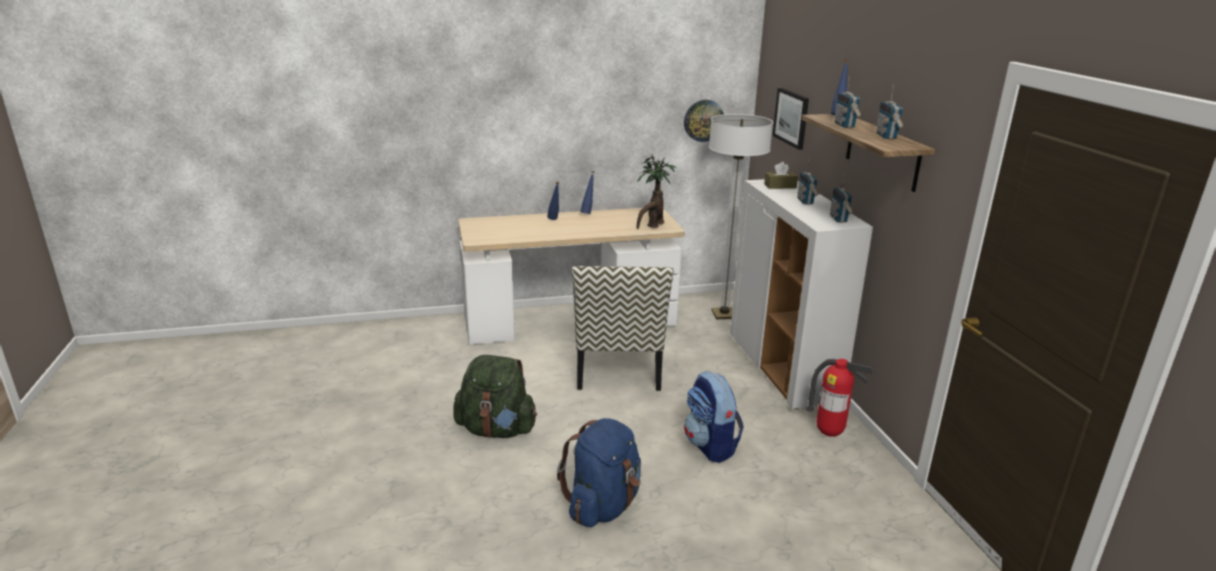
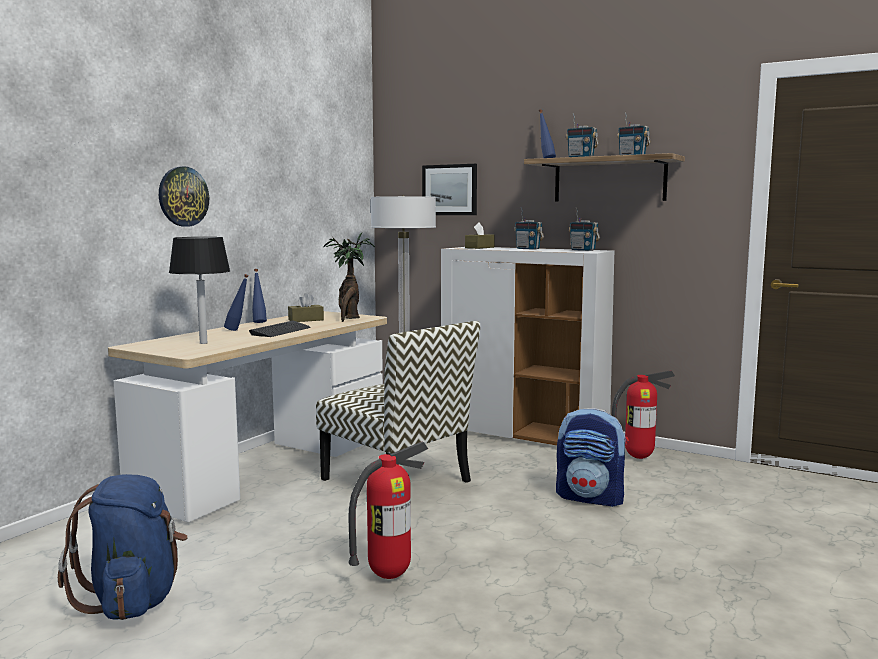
camera: 45 degrees left, 15 degrees down
green backpack [453,355,537,438] -> fire extinguisher [349,441,428,579]
blue backpack [557,418,641,527] -> blue backpack moved to [58,474,188,620]
wall clock [684,100,724,142] -> wall clock moved to [159,166,209,227]
none -> black table lamp [169,237,230,344]
none -> keyboard [249,321,311,337]
none -> brown tissue box [288,293,324,322]

